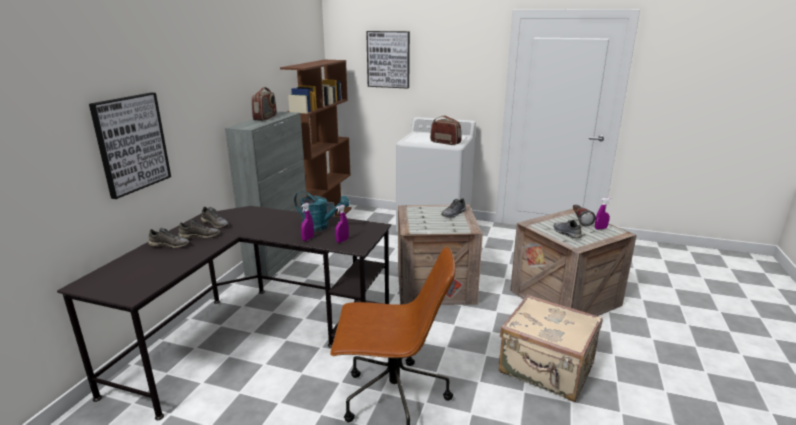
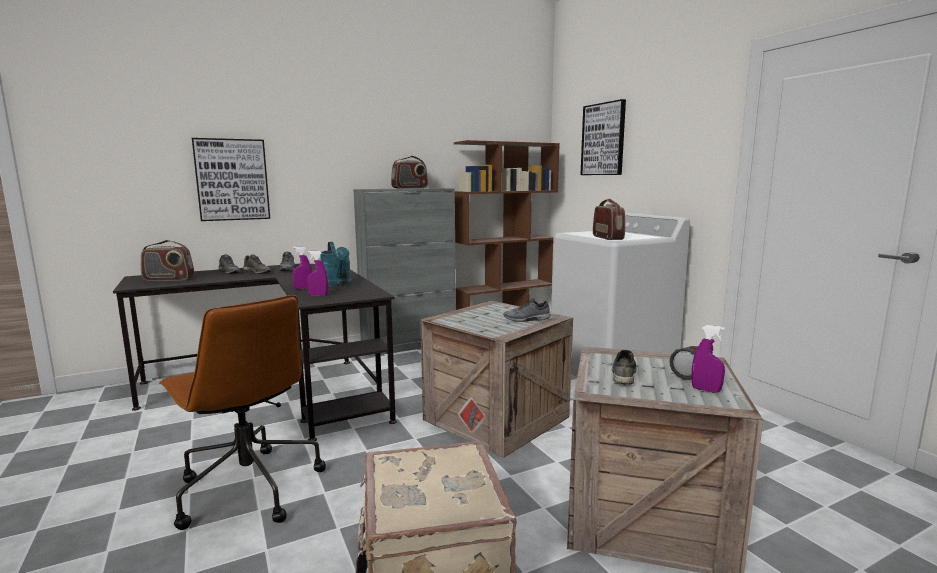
camera: 45 degrees right, 10 degrees down
none -> radio [141,240,194,281]

